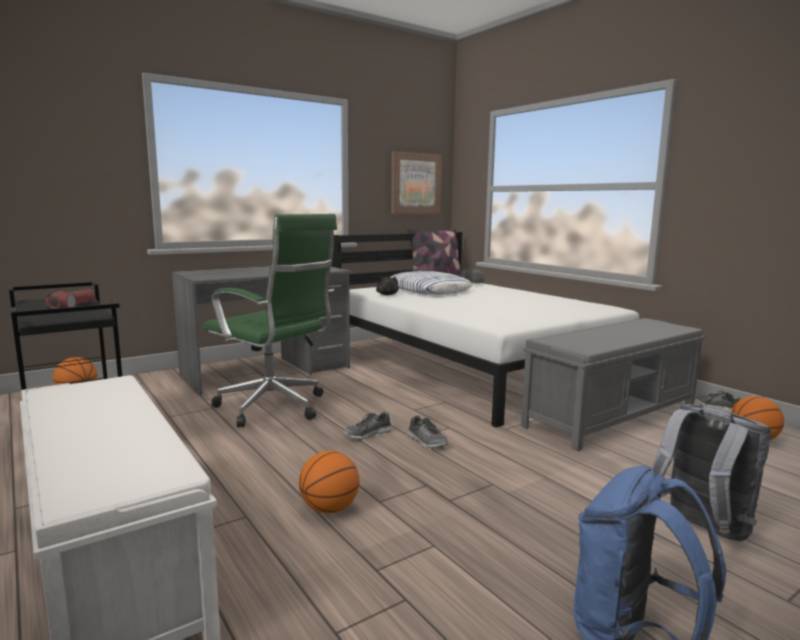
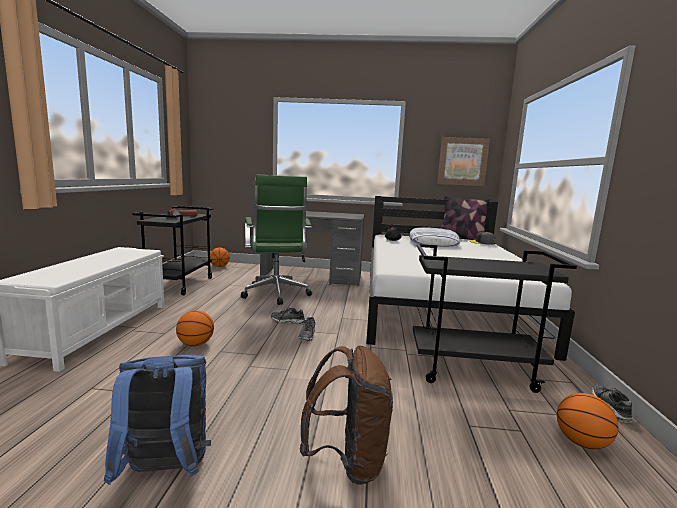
camera: 40 degrees right, 0 degrees up
grey bench [521,318,705,451] -> black cart [413,244,577,393]
grey backpack [652,404,772,541] -> brown backpack [299,346,393,485]

